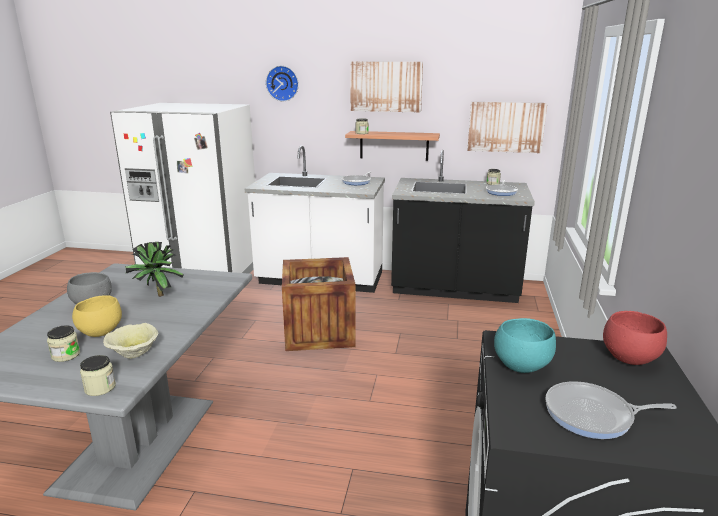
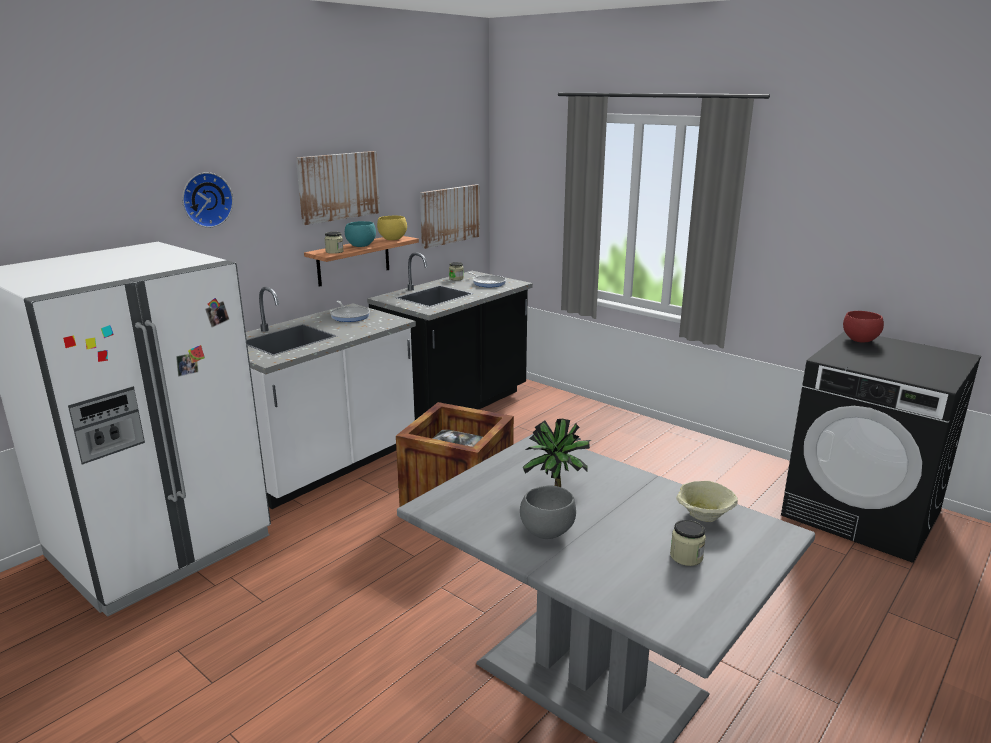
camera: 60 degrees left, 0 degrees up
yellow bowl [72,295,122,337] -> yellow bowl moved to [377,216,407,240]
jar [80,355,116,396] -> none
turquoise bowl [494,318,556,373] -> turquoise bowl moved to [345,221,376,247]
frying pan [545,381,677,439] -> none

